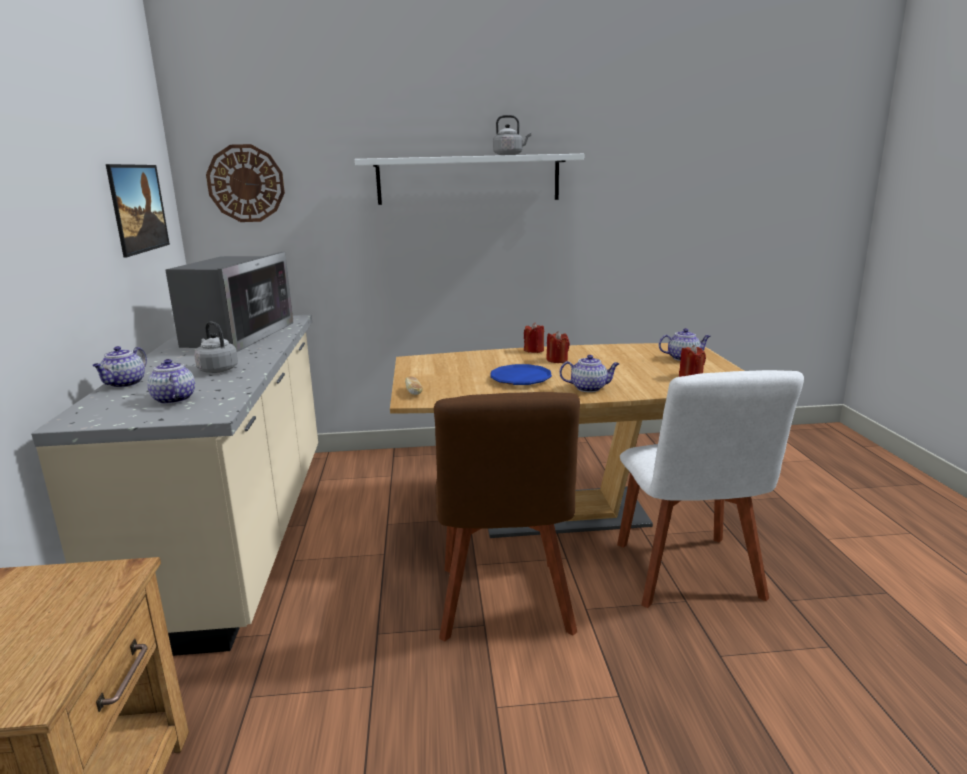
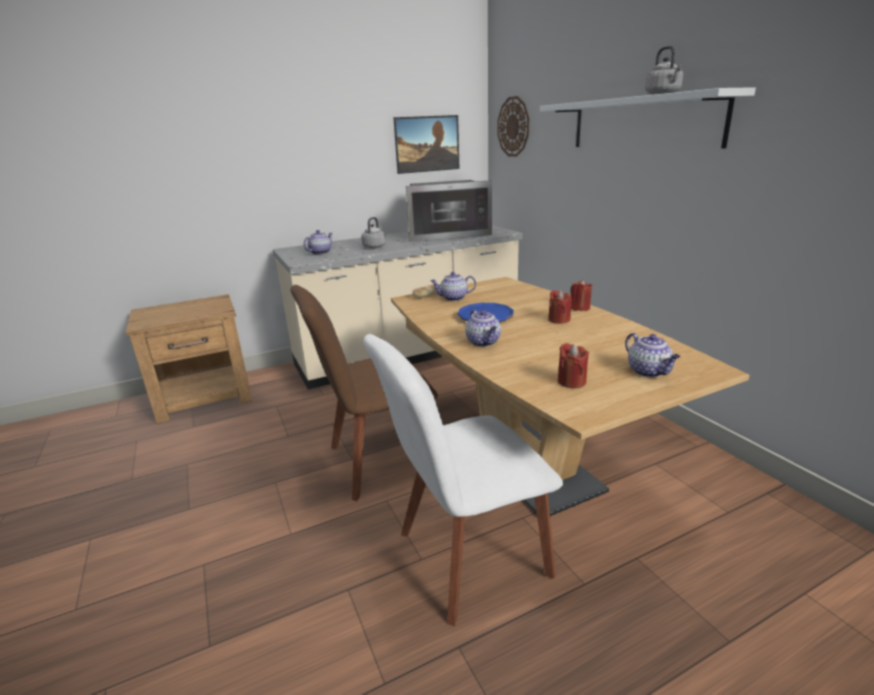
camera: 70 degrees right, 5 degrees up
teapot [92,346,147,388] -> teapot moved to [431,272,476,301]

